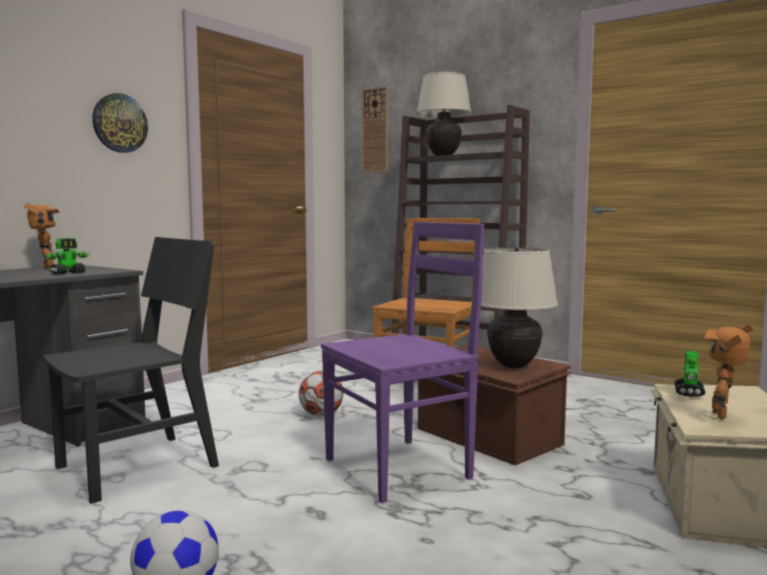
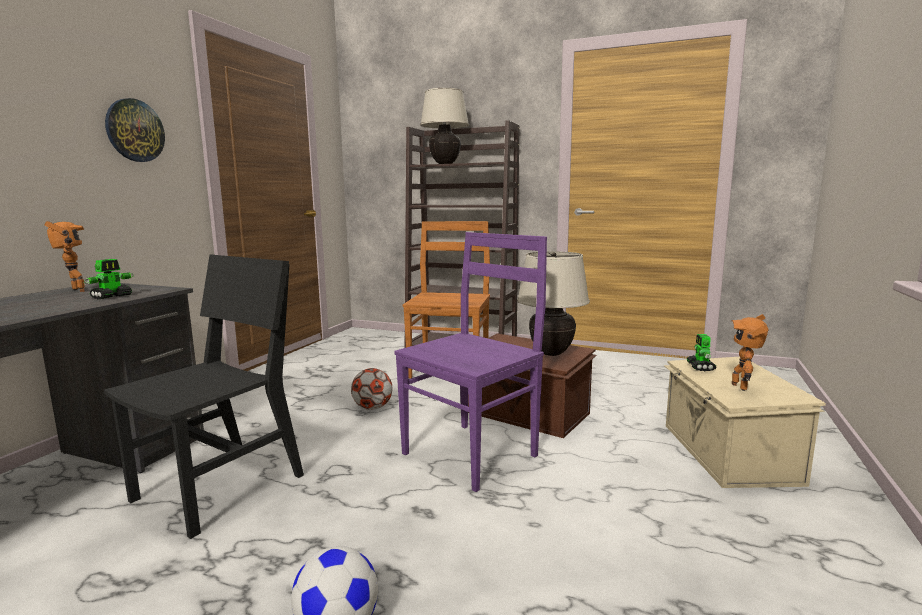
camera: 15 degrees left, 5 degrees up
wall clock [362,86,388,173] -> none

